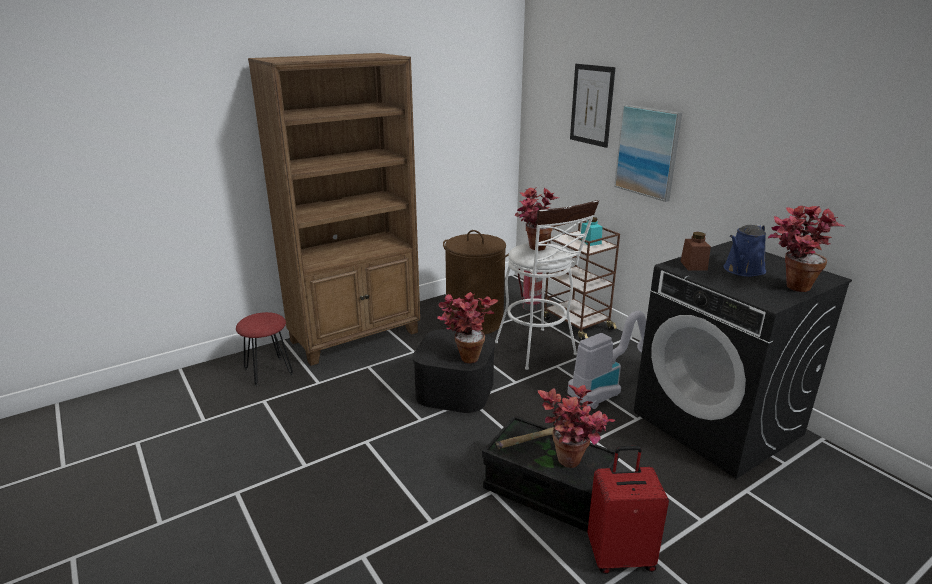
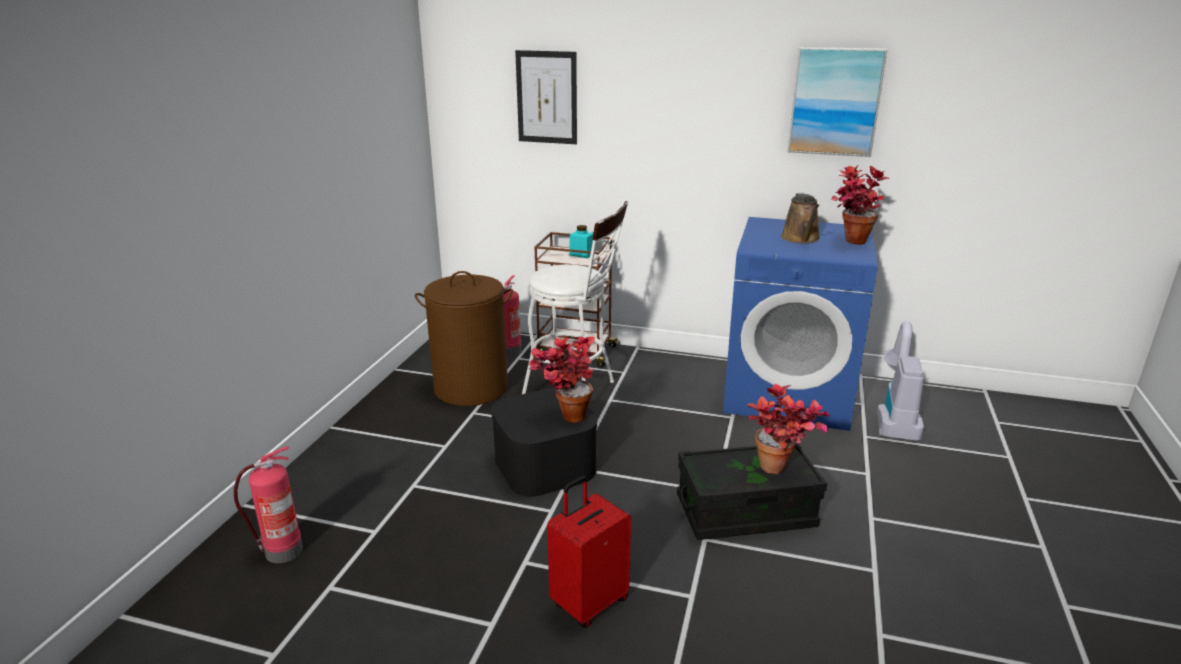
camera: 40 degrees left, 0 degrees up
red stool [236,312,293,386] -> fire extinguisher [234,446,303,563]
brown bookcase [248,53,420,366] -> none
hammer [495,415,556,450] -> none
potted plant [515,188,559,251] -> none
vacuum cleaner [568,311,646,409] -> vacuum cleaner moved to [877,321,924,441]
red suitcase [587,446,669,574] -> red suitcase moved to [547,476,631,628]
picture [614,104,682,202] -> picture moved to [788,47,888,157]
black washing machine [634,241,852,479] -> blue washing machine [723,217,878,431]
brown jar [680,232,711,271] -> none
blue watering can [723,224,766,277] -> brown watering can [781,193,820,244]

